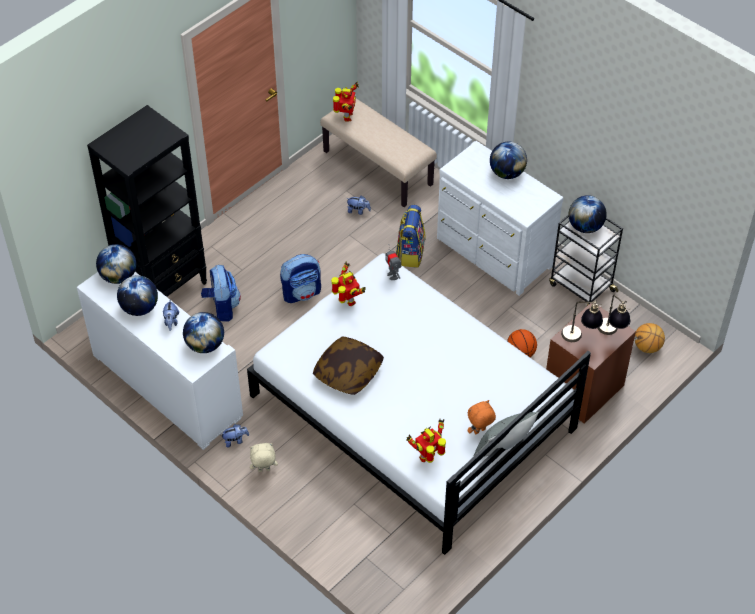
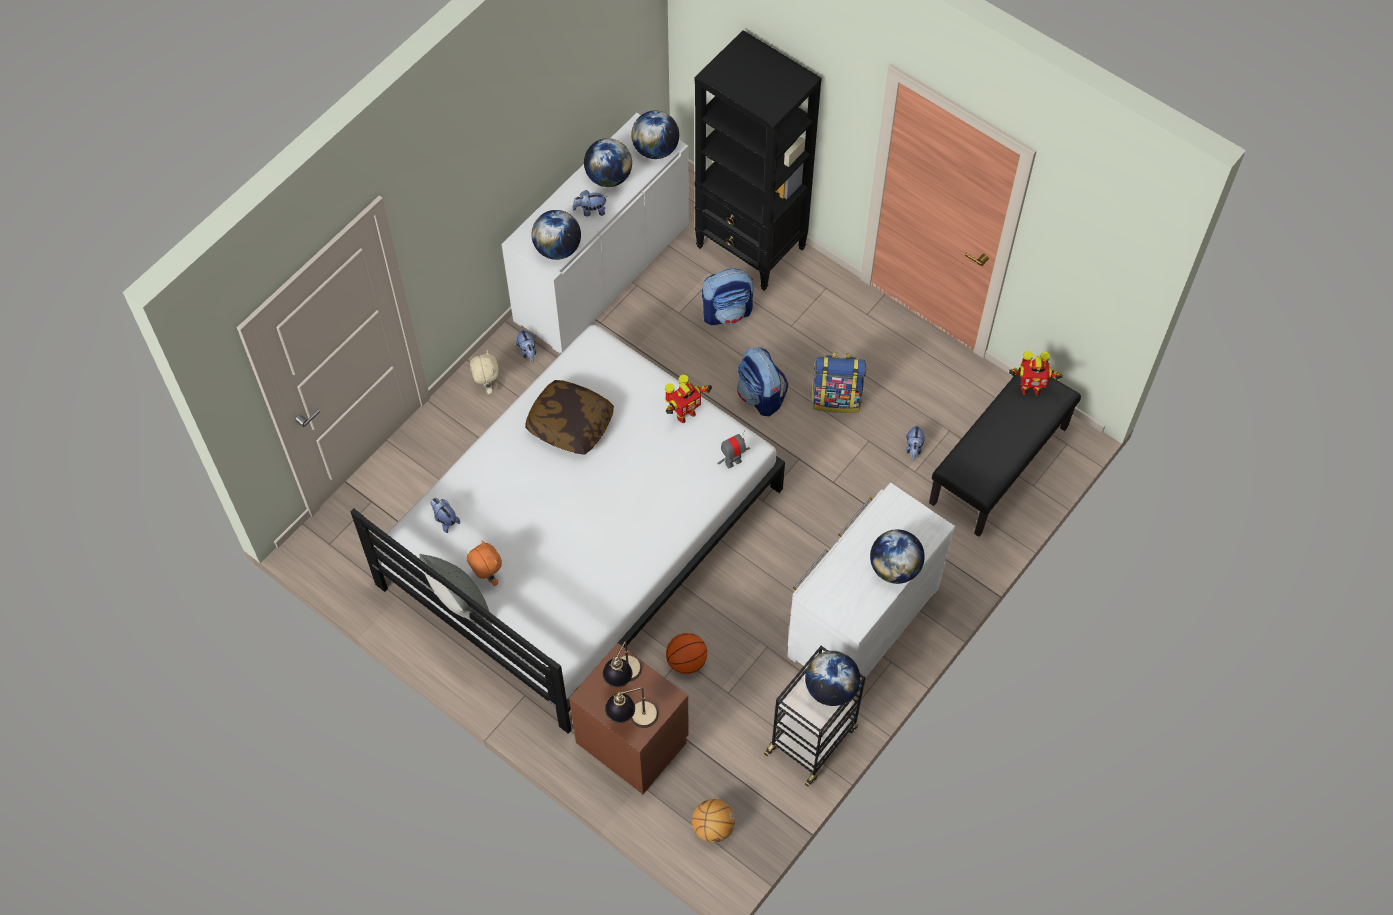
camera: 85 degrees right, 10 degrees up
beige bench [320,99,437,207] -> black bench [929,375,1081,537]
backpack [396,205,426,268] -> backpack moved to [812,353,866,413]
toy robot [406,419,446,463] -> plush toy [431,498,460,533]

